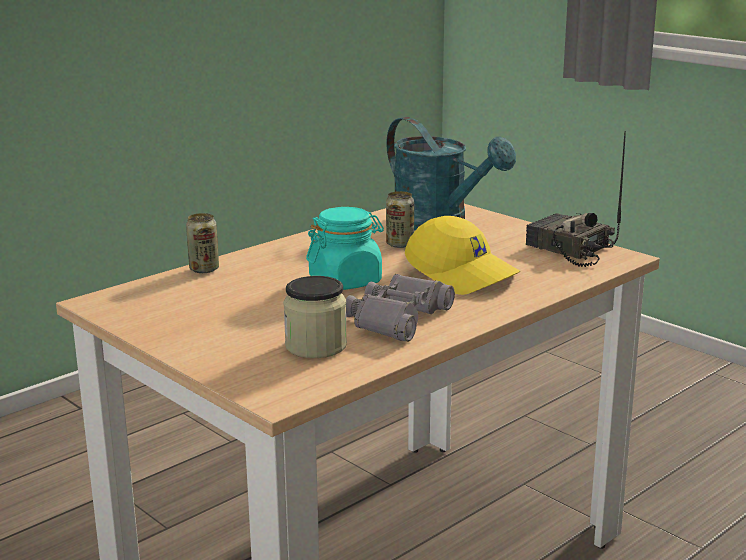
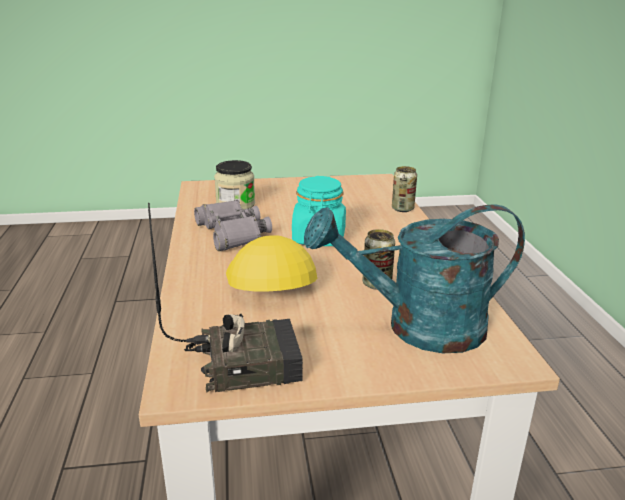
camera: 125 degrees right, 5 degrees up
yellow cap [405,216,520,295] -> yellow cap turned 90 degrees clockwise [226,235,317,291]

